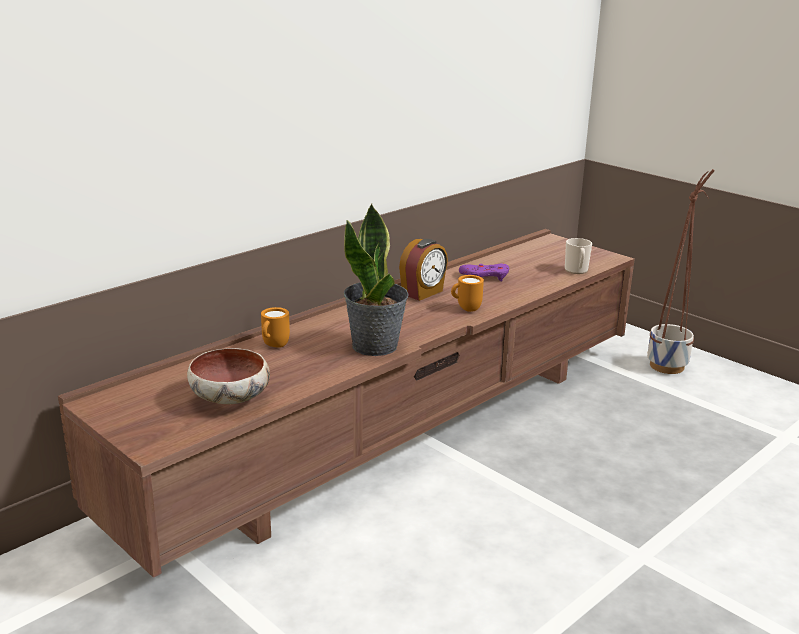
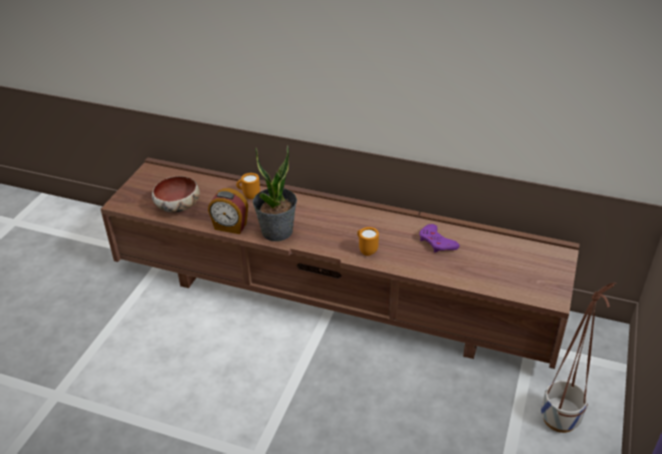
camera: 65 degrees right, 15 degrees up
alarm clock [399,239,448,301] -> alarm clock moved to [208,188,248,234]
mug [565,238,592,274] -> none

